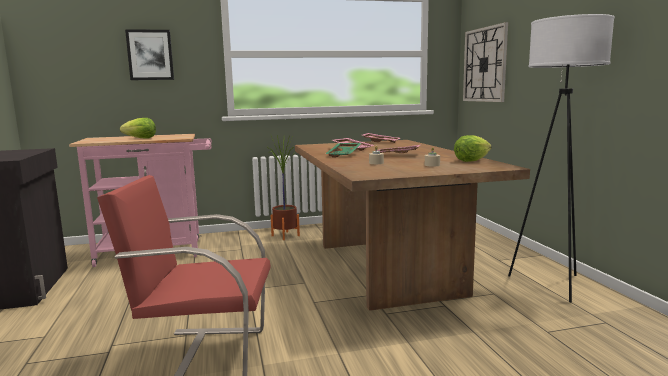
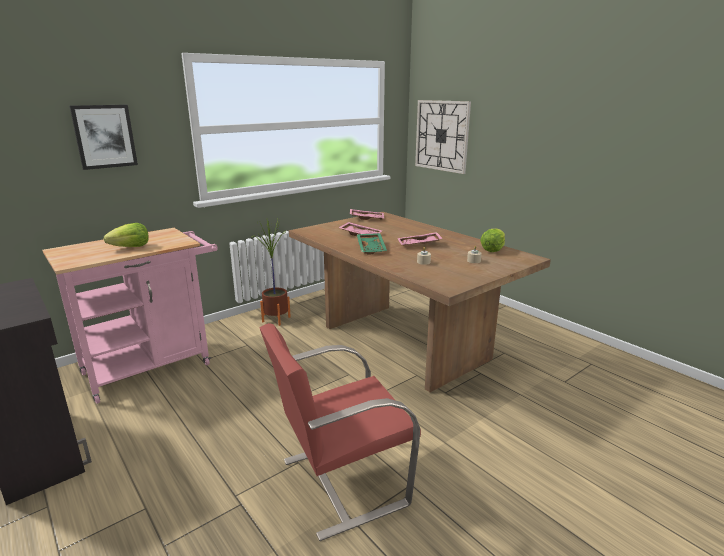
camera: 25 degrees left, 10 degrees up
white floor lamp [508,14,615,302] -> none

